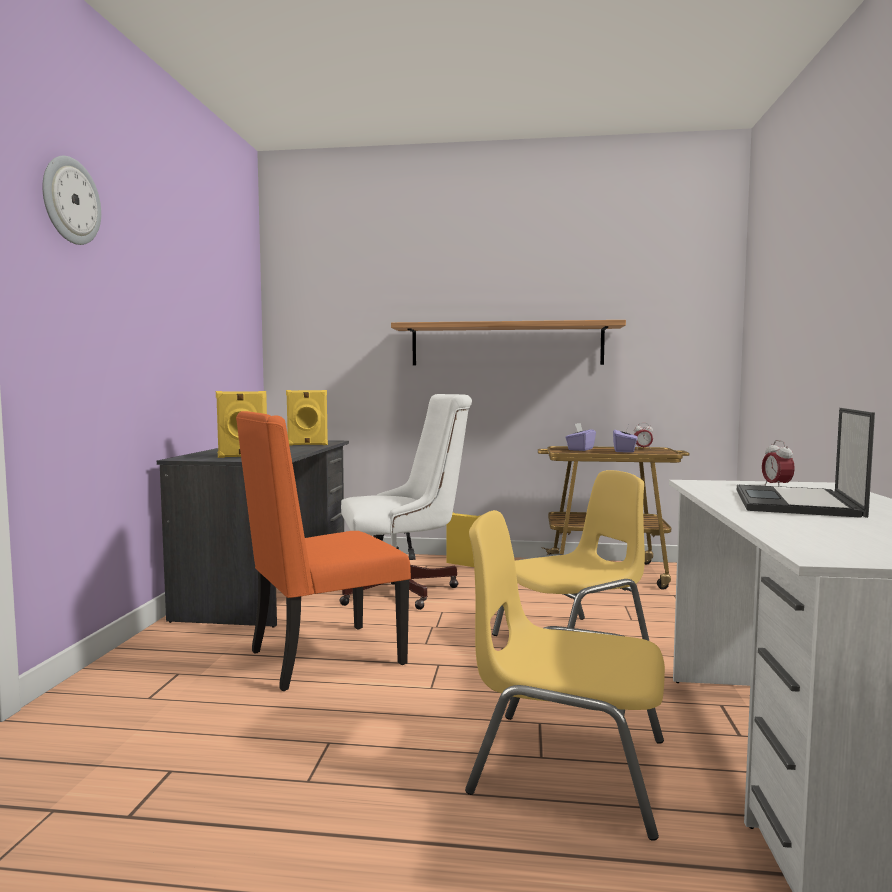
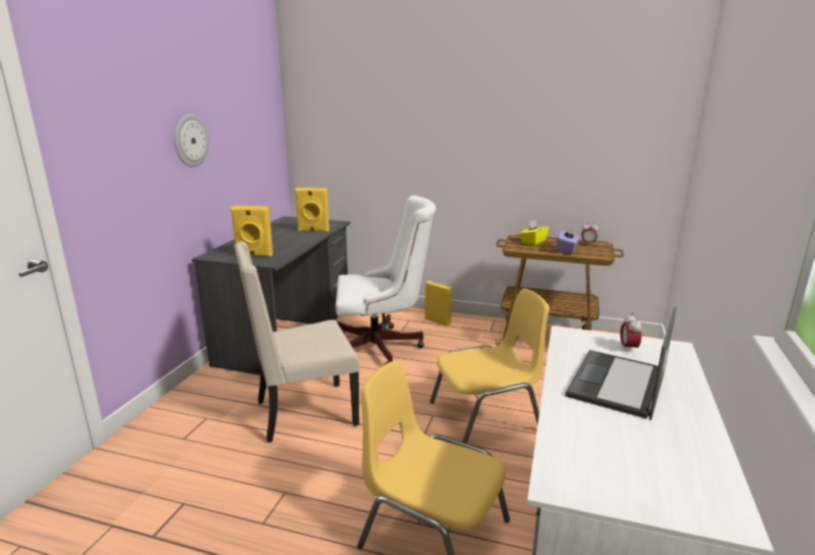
camera: 10 degrees right, 15 degrees up
wall clock [42,156,101,245] -> wall clock moved to [174,114,209,167]
orange chair [236,411,411,691] -> beige chair [234,242,360,442]
shelf [391,320,626,365] -> none
purple tissue box [565,423,596,451] -> yellow tissue box [520,220,549,246]

